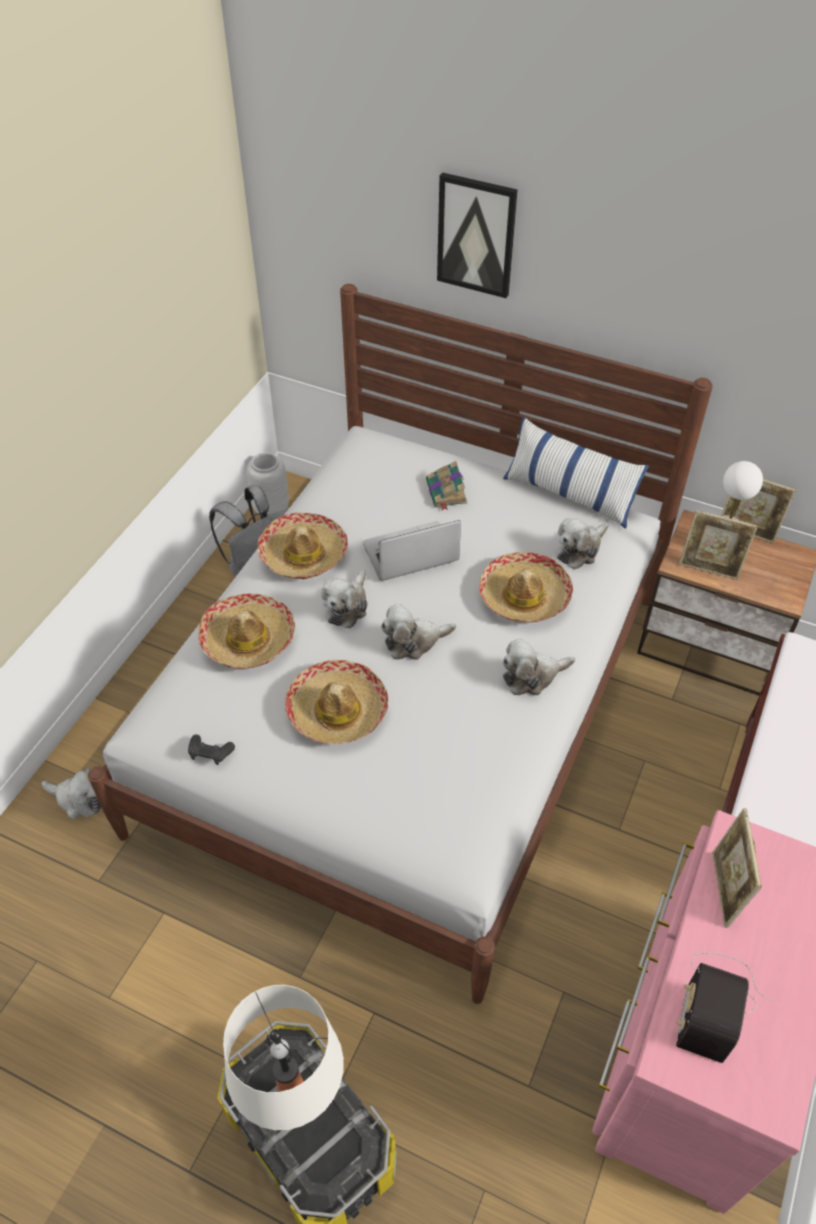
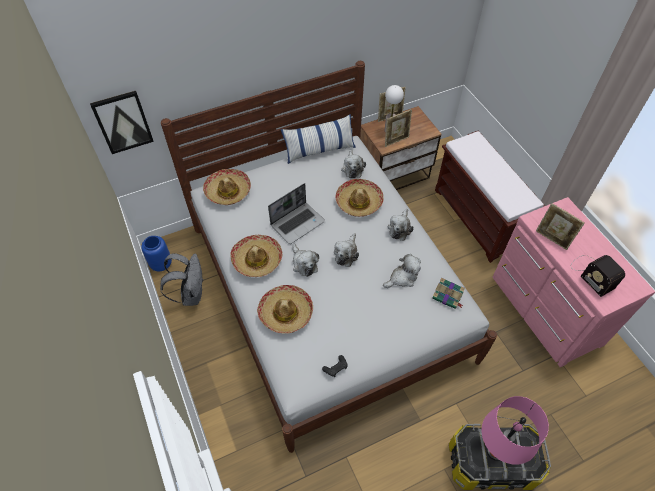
camera: 50 degrees left, 5 degrees up
plush toy [41,768,101,819] -> plush toy moved to [383,254,421,288]
white table lamp [223,985,344,1130] -> pink table lamp [481,396,549,464]
grey vase [247,452,289,515] -> blue vase [141,236,172,272]
hat [285,660,388,744] -> hat moved to [203,169,251,205]
laptop [363,520,461,581] -> laptop turned 150 degrees counterclockwise [268,183,325,244]
book [426,461,467,511] -> book moved to [432,278,465,309]
picture [437,172,518,298] -> picture moved to [90,91,154,154]

